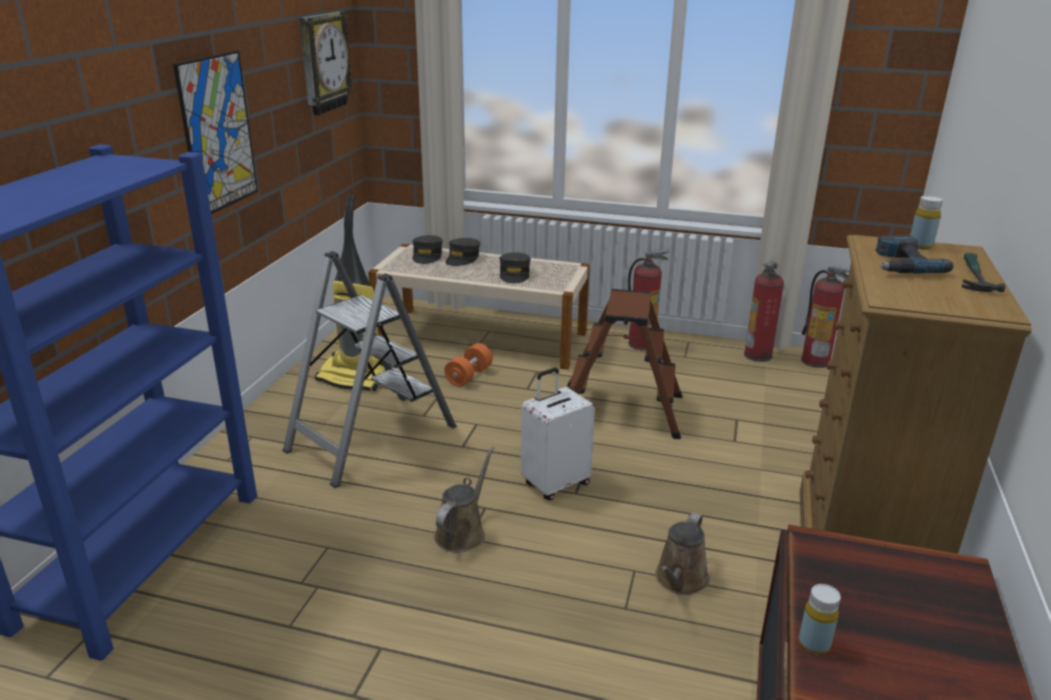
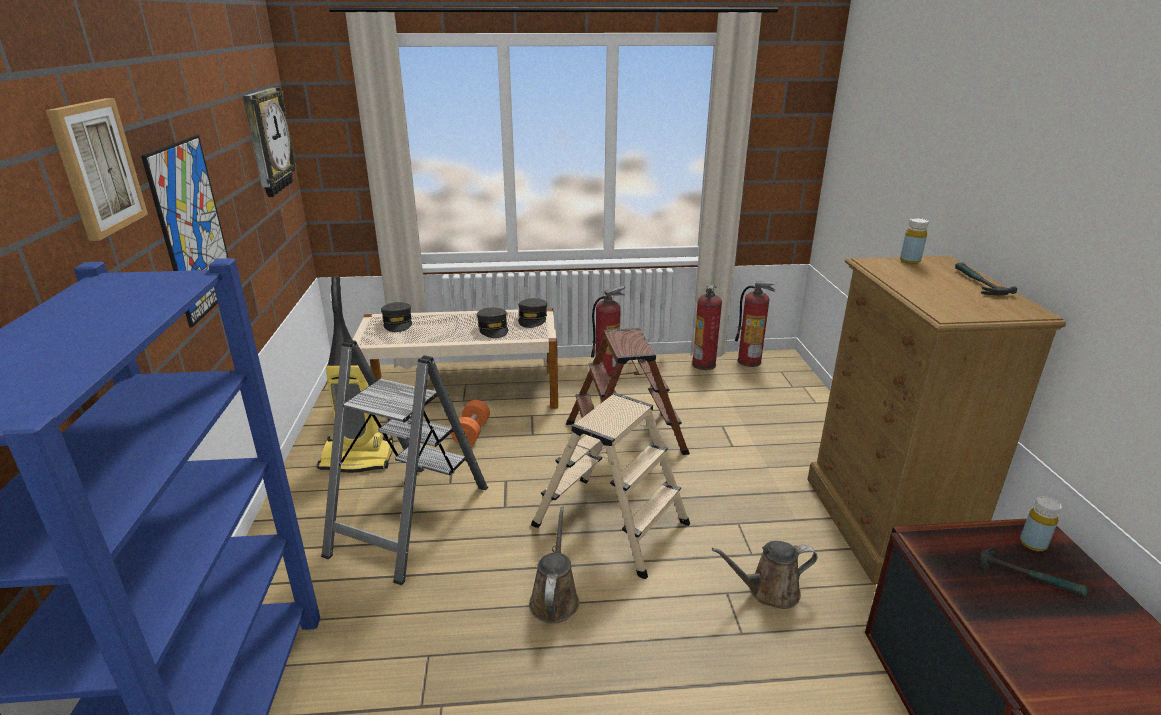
camera: 20 degrees left, 0 degrees up
grey cap [445,238,480,266] -> grey cap moved to [518,298,547,328]
white suitcase [521,368,595,500] -> beige step ladder [531,392,690,579]
brown watering can [655,513,710,595] -> brown watering can turned 75 degrees clockwise [712,541,818,609]
yellow bottle [799,584,841,655] -> yellow bottle moved to [1020,496,1062,551]
power drill [875,236,954,274] -> none
none -> picture [46,98,148,241]
none -> hammer [980,547,1088,597]

